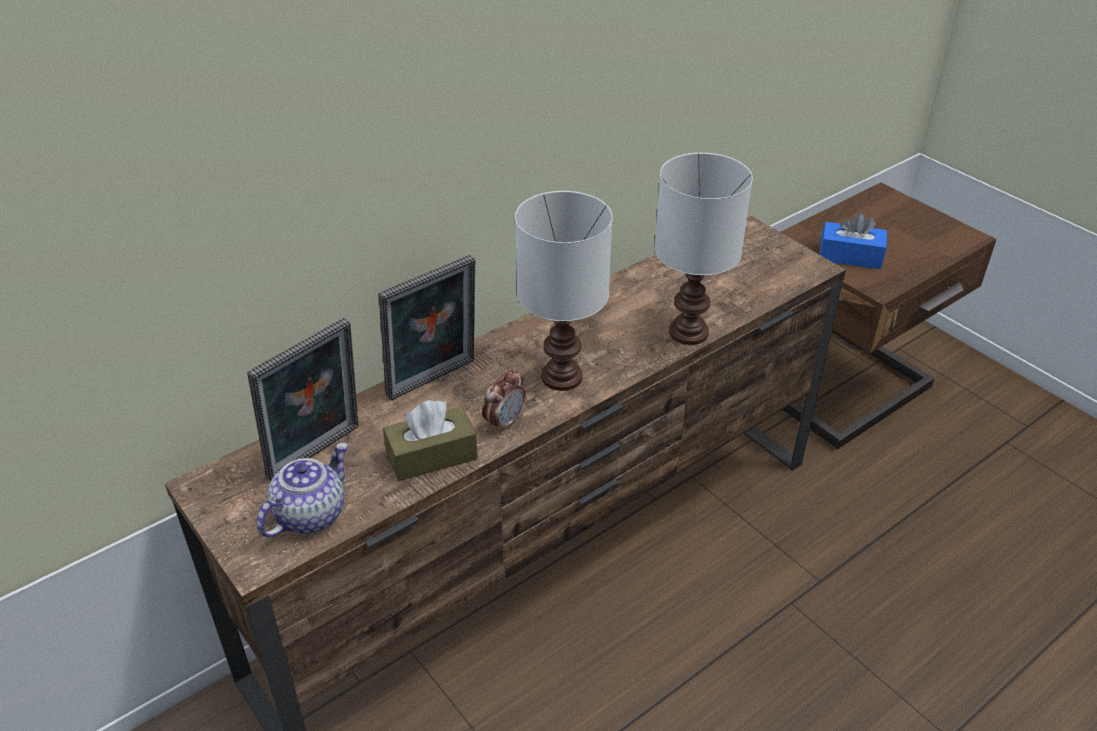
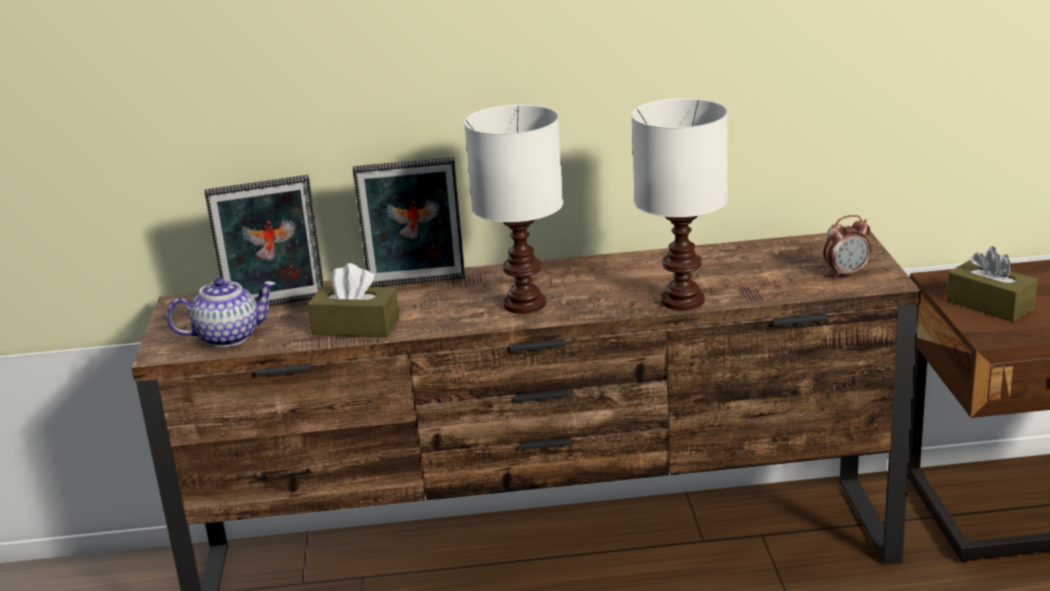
camera: 35 degrees right, 15 degrees down
alarm clock [482,369,525,434] -> alarm clock moved to [823,215,871,279]
blue tissue box [820,213,887,269] -> brown tissue box [947,247,1038,322]

